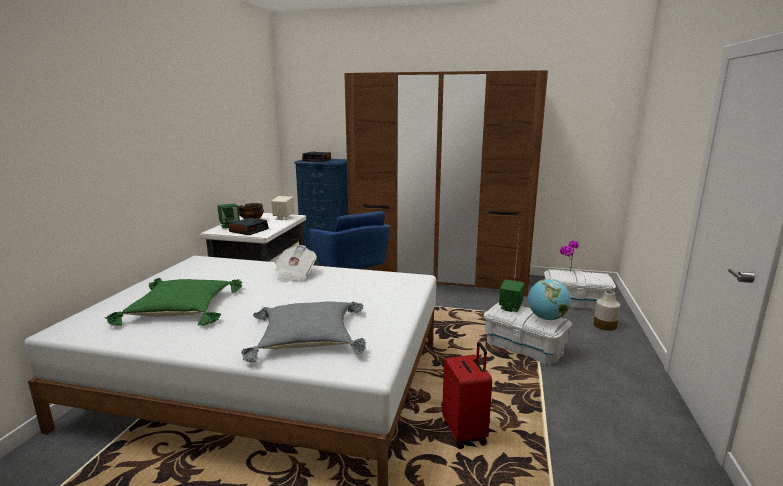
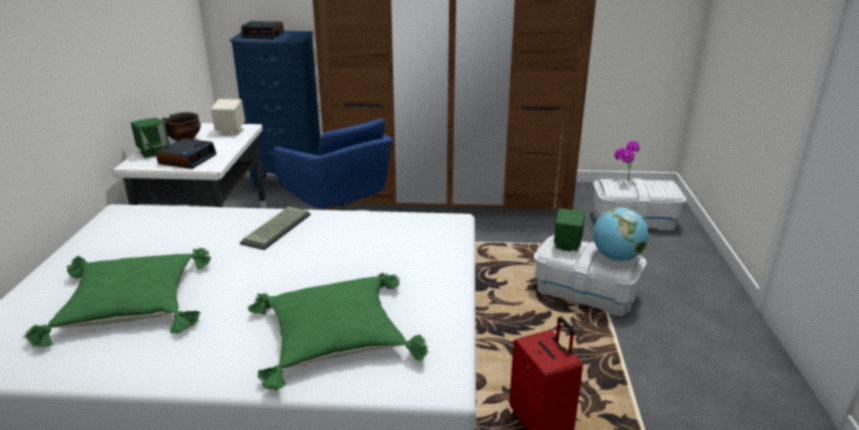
camera: 10 degrees left, 10 degrees up
grey pillow [241,302,366,363] -> green pillow [248,272,428,391]
newspaper [275,245,317,283] -> keyboard [240,206,311,250]
beige vase [593,290,620,331] -> none

